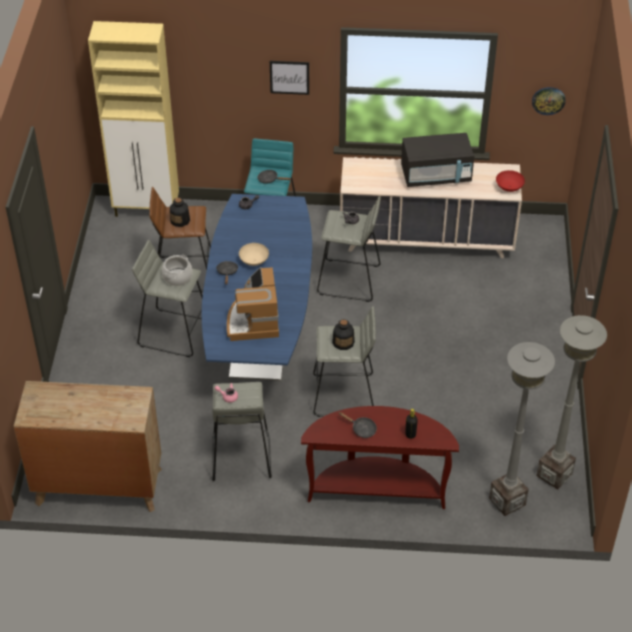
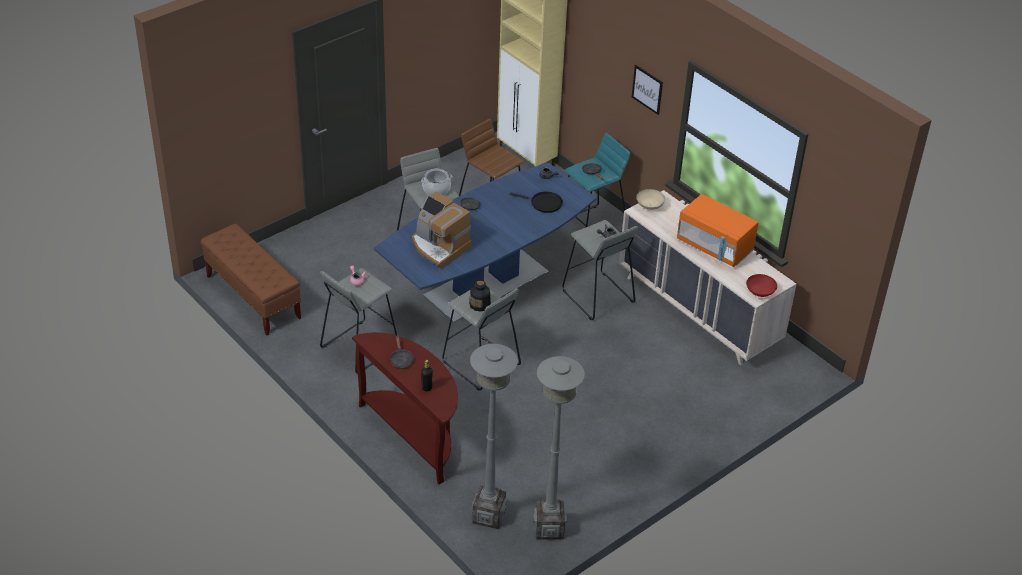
camera: 45 degrees right, 5 degrees down
brown dresser [14,381,162,512] -> brown bench [201,224,301,335]
bottle [170,198,190,227] -> none
coffee machine [227,267,279,341] -> coffee machine turned 90 degrees counterclockwise [412,191,471,269]
beige bowl [239,243,269,266] -> beige bowl moved to [636,189,665,210]
black microwave [401,133,474,187] -> orange microwave [677,194,759,267]
wall clock [532,87,566,115] -> none
none -> black frying pan [510,191,563,213]

